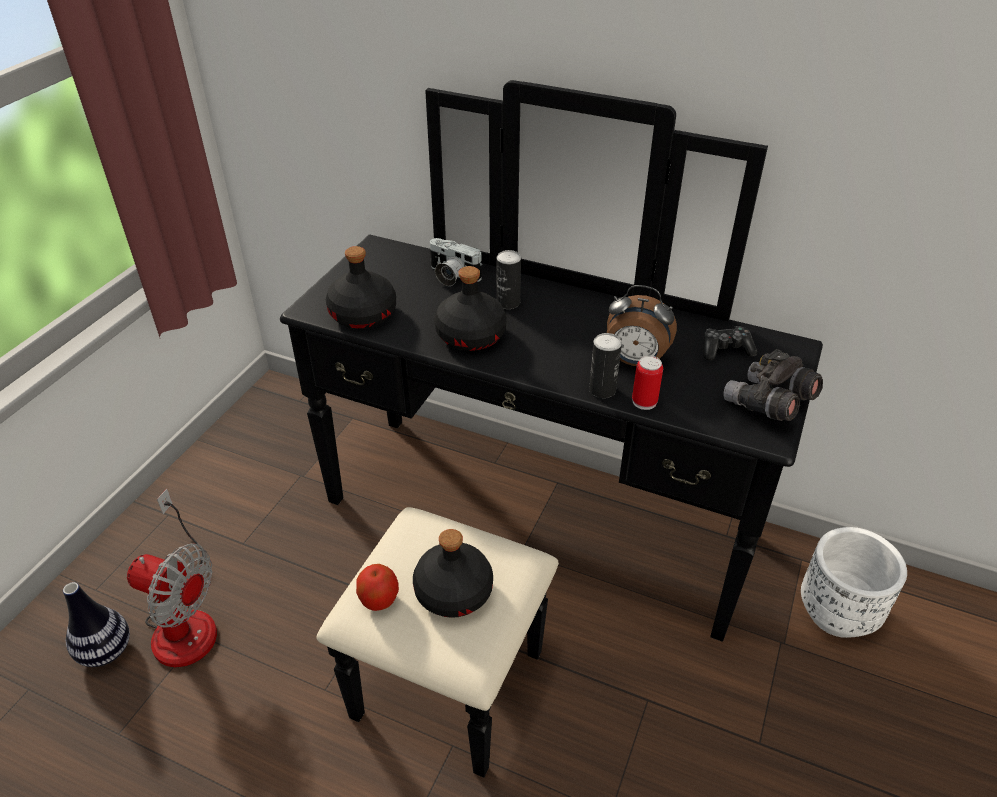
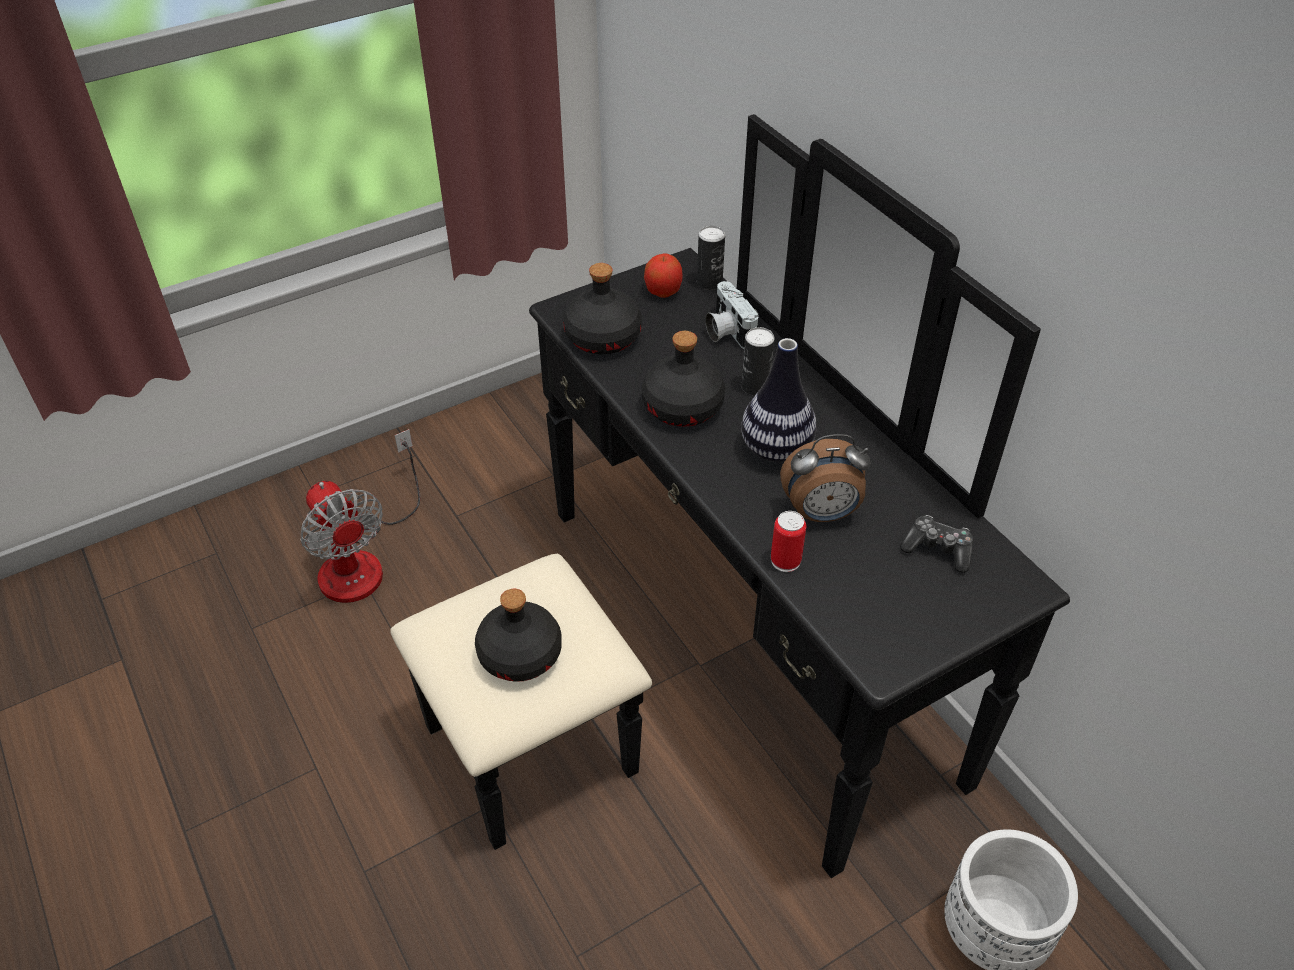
camera: 35 degrees right, 5 degrees up
vase [63,582,130,667] -> vase moved to [741,338,816,462]
apple [356,564,399,611] -> apple moved to [644,254,683,298]
can [589,333,622,398] -> can moved to [697,226,725,290]
alarm clock [607,285,677,366] -> alarm clock turned 60 degrees counterclockwise [780,434,871,522]
grey binoculars [723,349,823,421] -> none

